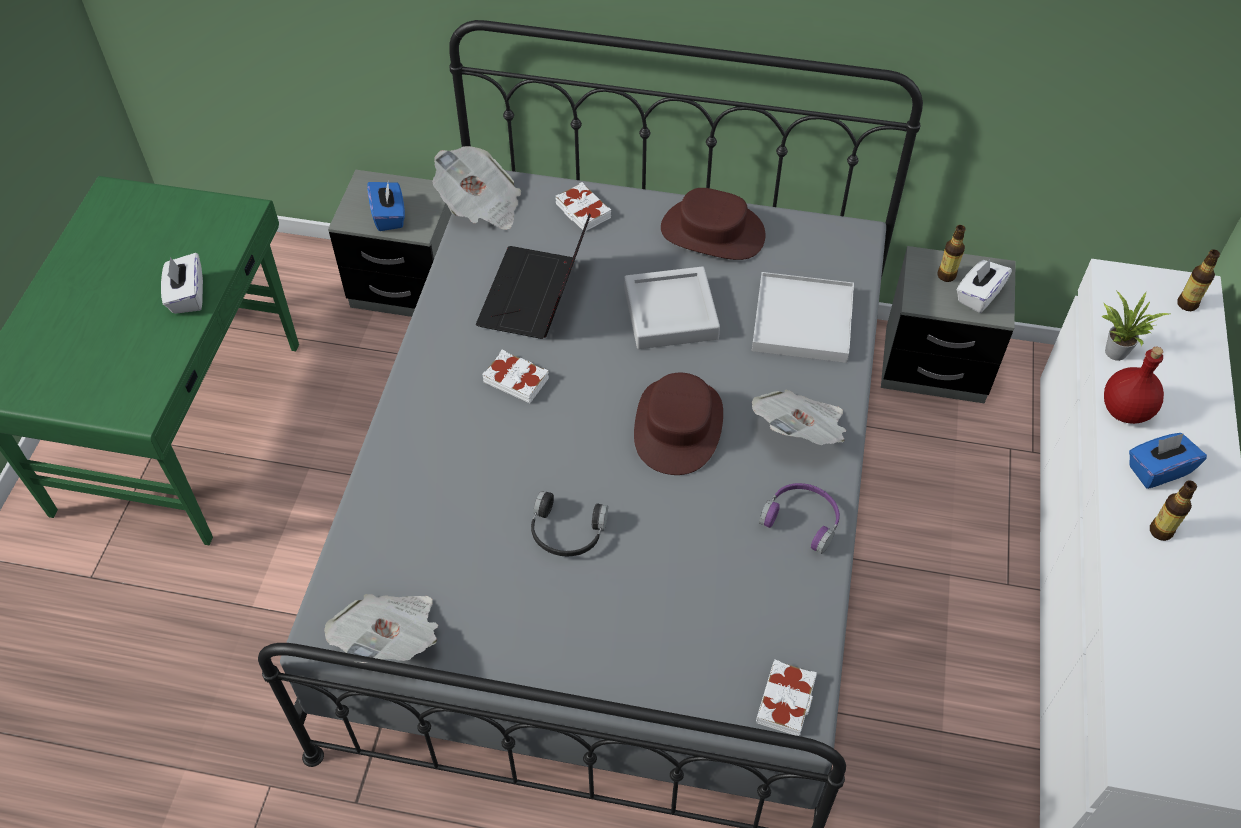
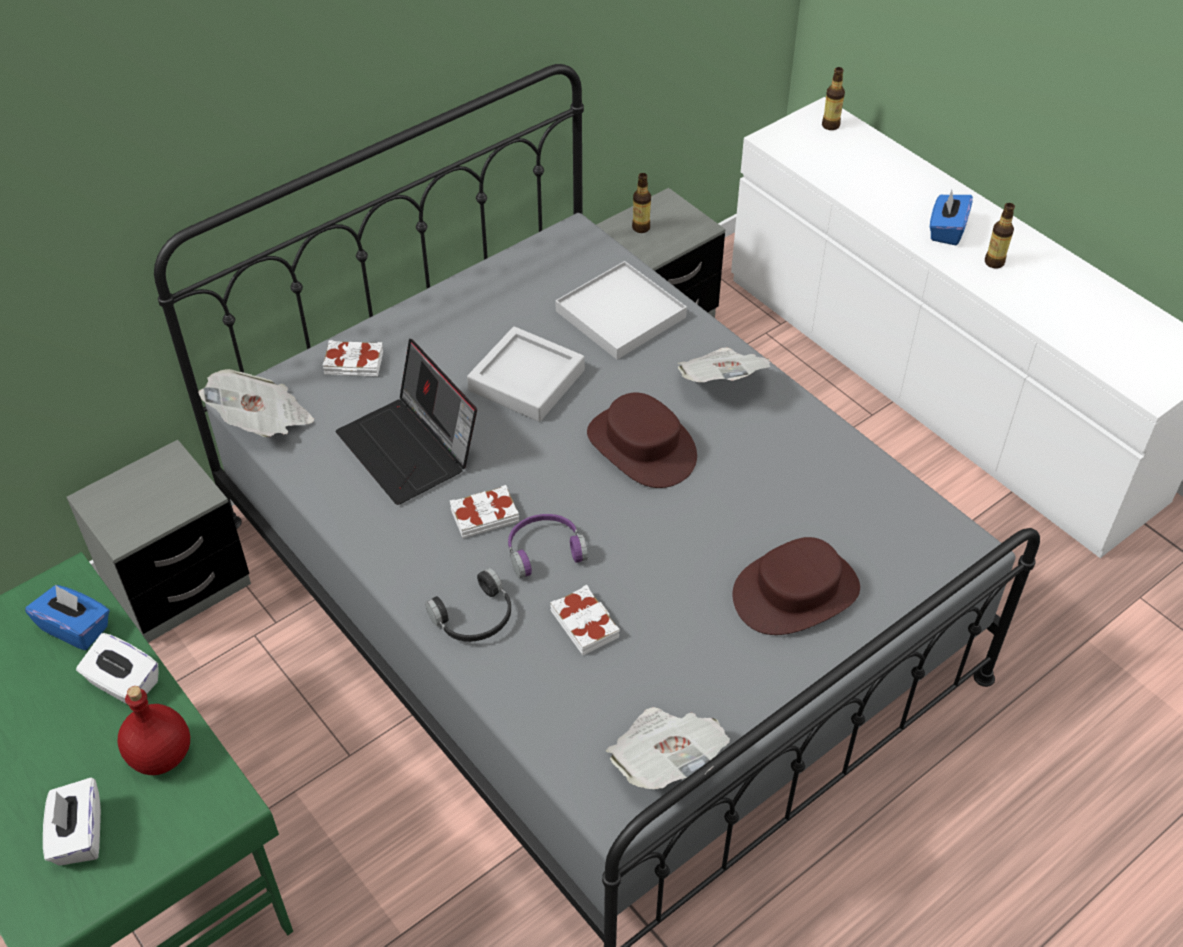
camera: 50 degrees left, 5 degrees down
blue tissue box [367,180,405,231] -> blue tissue box moved to [25,584,110,651]
black headphones [531,490,608,557] -> black headphones moved to [425,568,511,642]
brown hat [661,188,766,260] -> brown hat moved to [733,537,860,635]
white book [756,660,817,736] -> white book moved to [550,585,620,655]
purple headphones [759,483,840,554] -> purple headphones moved to [508,514,588,578]
white tissue box [957,259,1012,313] -> white tissue box moved to [43,777,101,866]
potted plant [1102,290,1170,361] -> none
red bottle [1104,347,1164,424] -> red bottle moved to [118,686,190,775]

